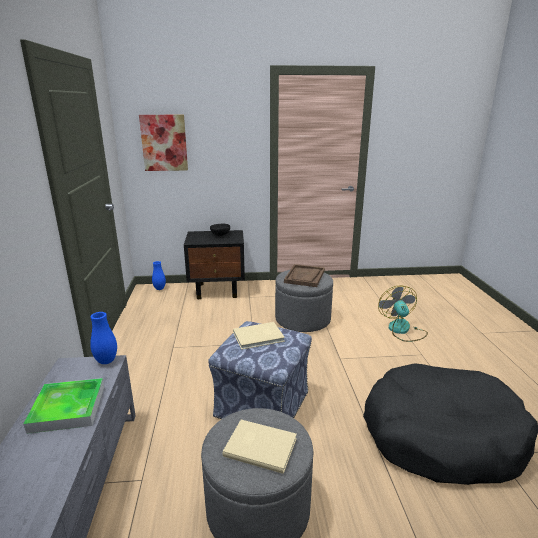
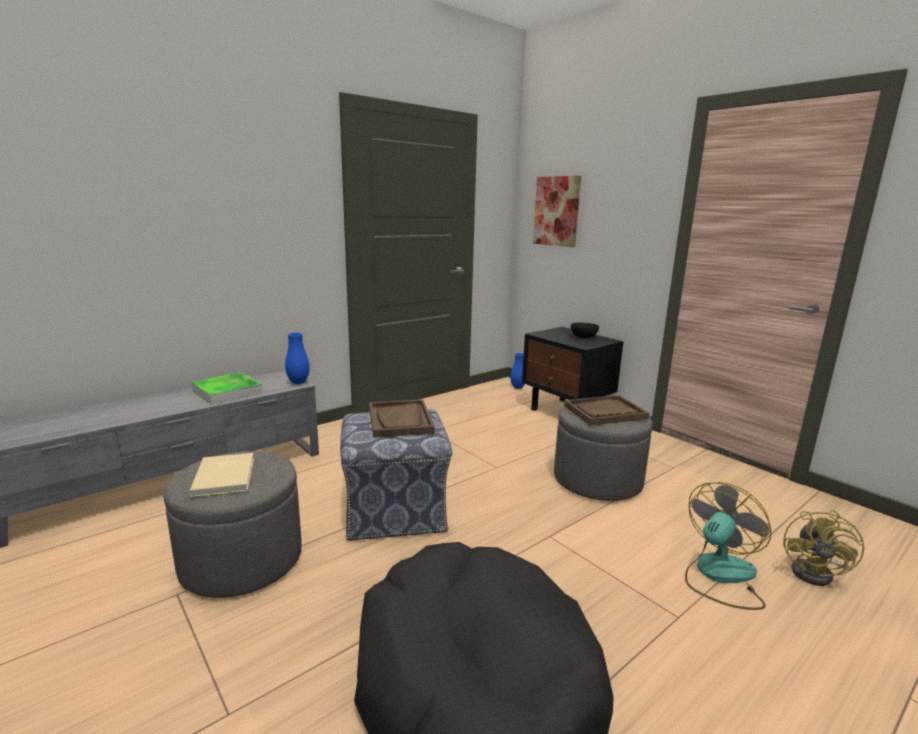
camera: 55 degrees right, 5 degrees down
beige book [233,322,285,349] -> brown tray [369,399,434,438]
none -> yellow fan [783,510,864,586]

